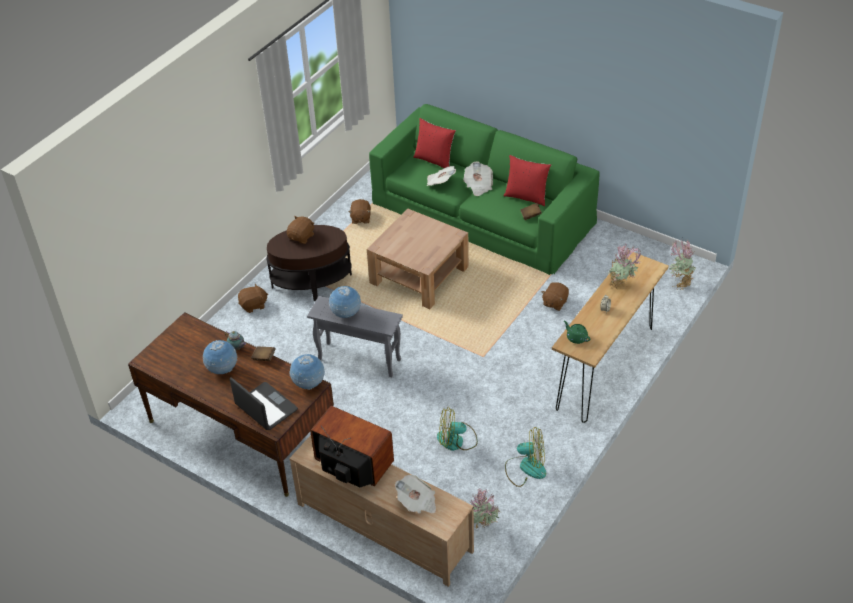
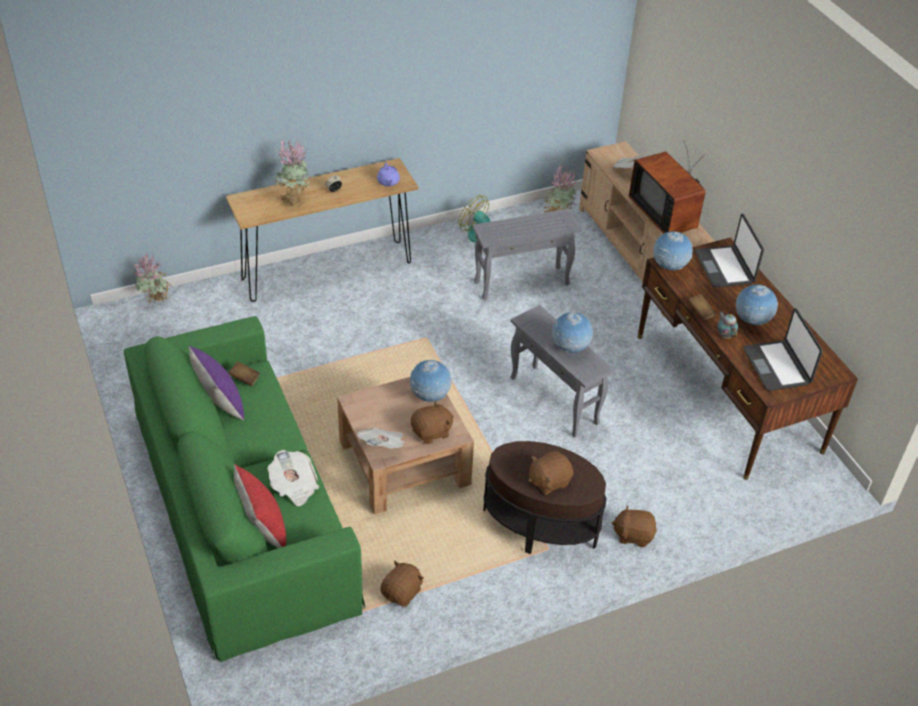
camera: 150 degrees left, 0 degrees up
fan [437,407,478,451] -> grey side table [472,209,582,300]
newspaper [463,161,493,196] -> newspaper moved to [357,427,405,449]
red pillow [504,155,551,206] -> purple pillow [189,346,244,421]
brown plush toy [542,282,569,311] -> brown plush toy moved to [411,400,454,444]
green teapot [564,321,590,344] -> purple teapot [377,163,400,187]
none -> globe [410,360,453,402]
none -> laptop [743,308,823,391]

